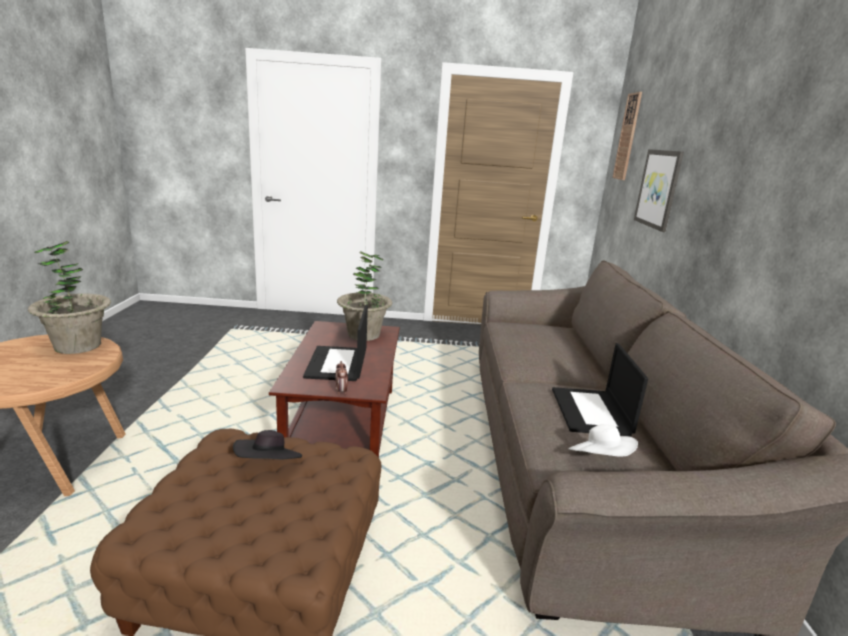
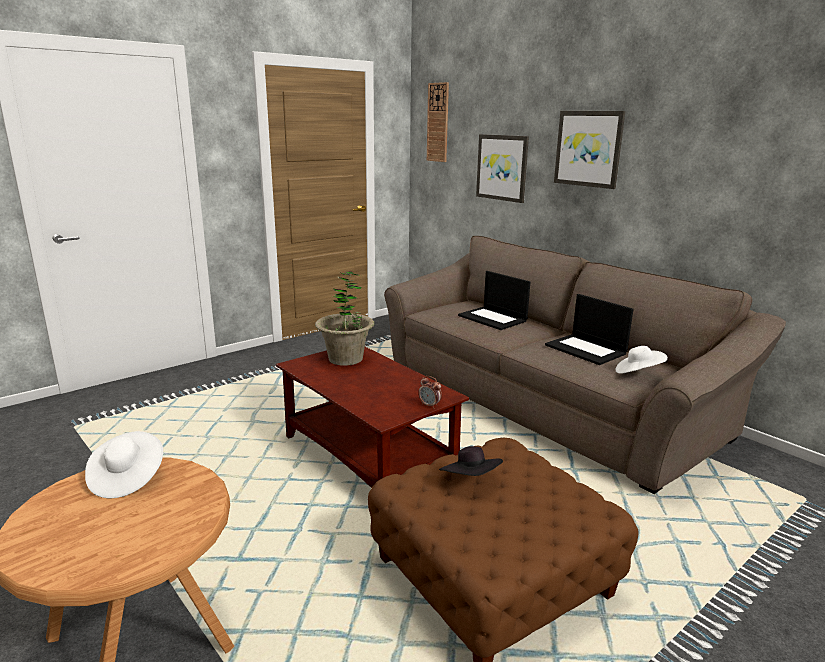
camera: 40 degrees left, 0 degrees up
potted plant [28,241,111,354] -> white hat [85,431,163,498]
laptop [303,305,368,381] -> laptop moved to [458,271,530,330]
none -> picture [554,111,625,189]

